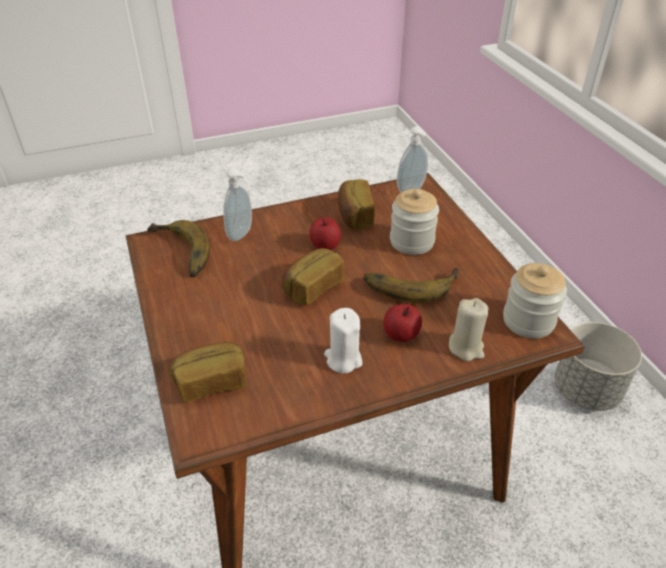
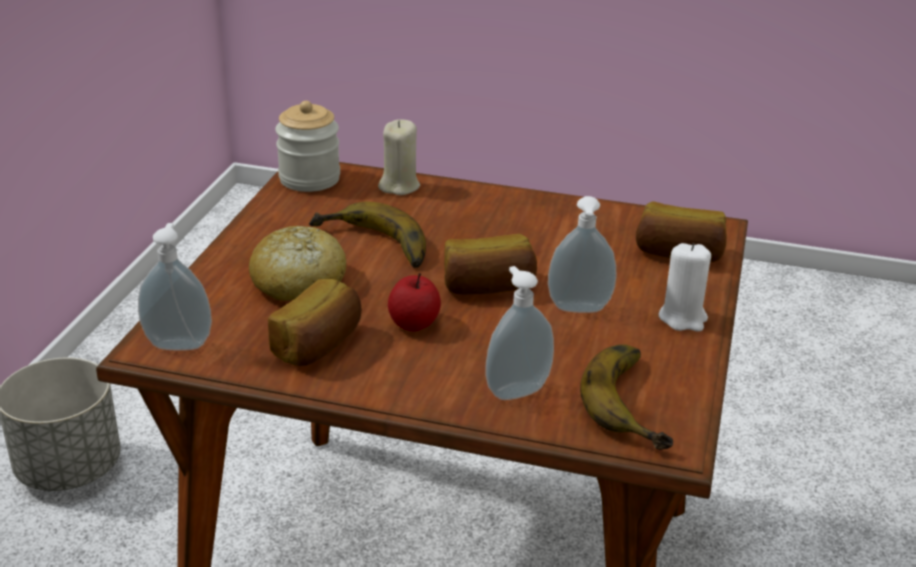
camera: 145 degrees left, 10 degrees down
white candle [324,308,362,373] -> white candle moved to [659,243,711,331]
apple [384,304,422,342] -> none
jar [390,189,439,255] -> bread [249,226,346,301]
none -> soap dispenser [548,196,617,313]

